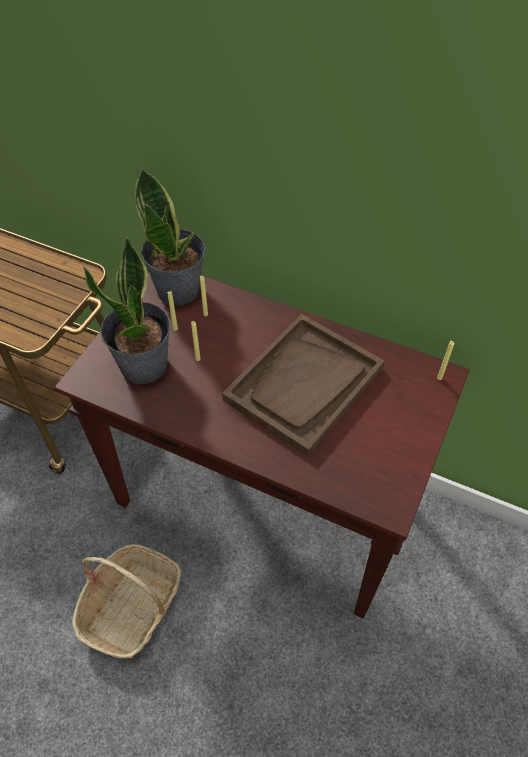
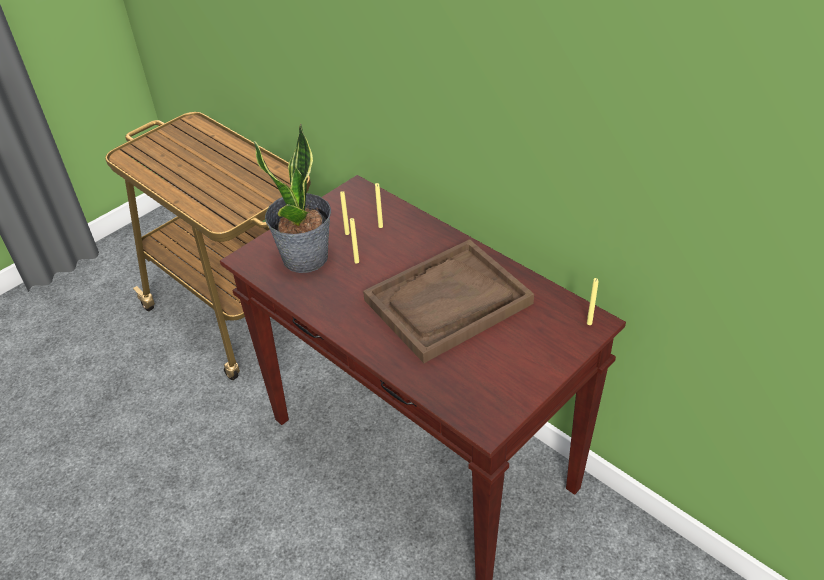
camera: 20 degrees right, 10 degrees down
basket [72,544,181,658] -> none
potted plant [135,168,205,306] -> none

